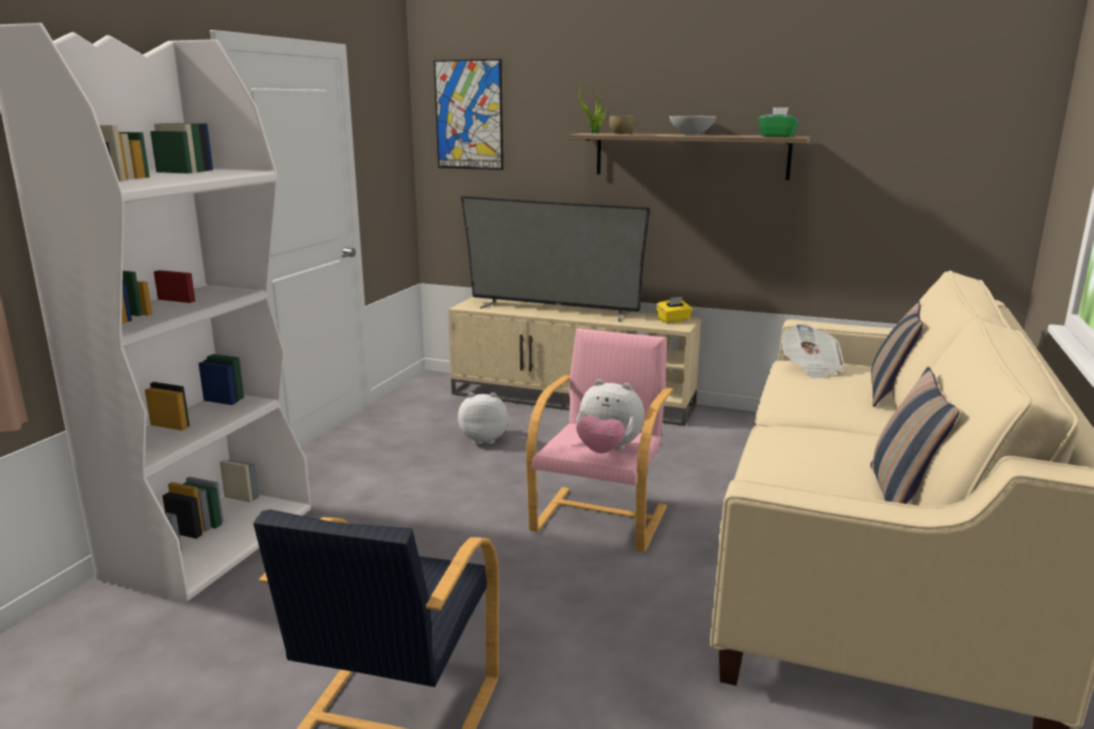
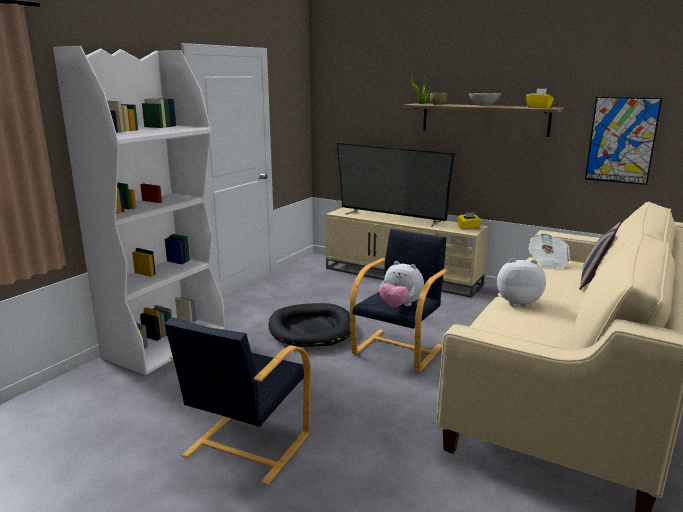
camera: 10 degrees right, 0 degrees up
picture [434,59,503,170] -> picture moved to [585,97,662,185]
plush toy [458,393,509,444] -> plush toy moved to [497,258,546,307]
pink armchair [526,328,674,552] -> black armchair [350,229,449,372]
green tissue box [758,107,799,137] -> yellow tissue box [526,88,554,109]
pillow [870,367,960,504] -> none
none -> black dog bed [268,303,351,347]

